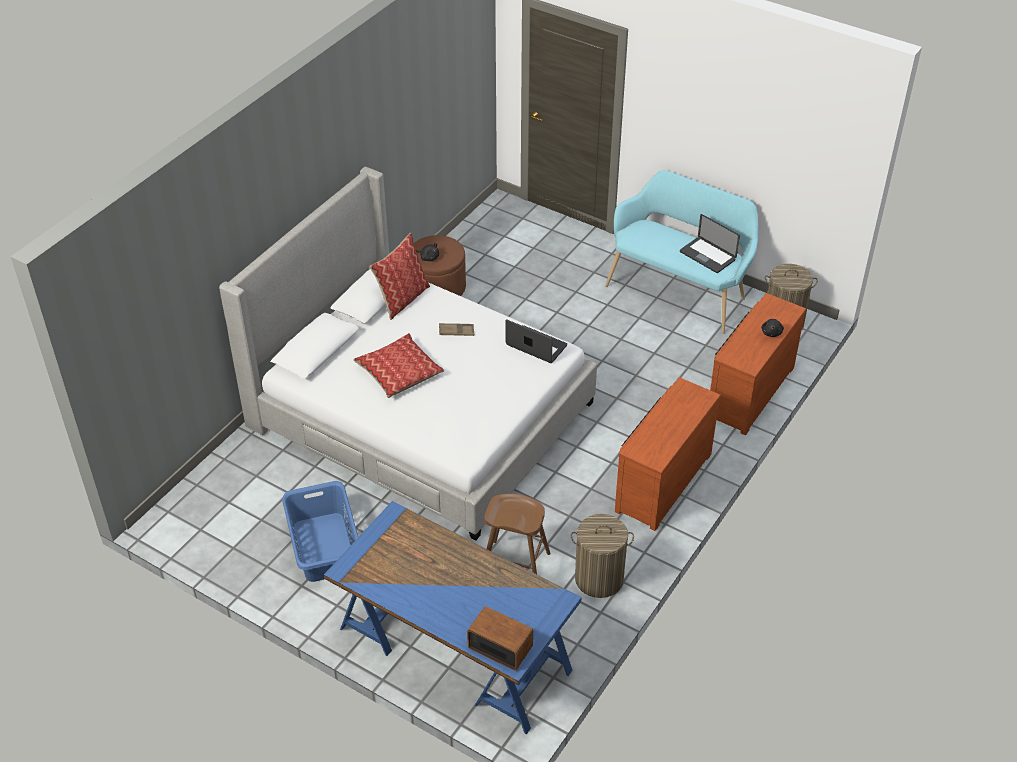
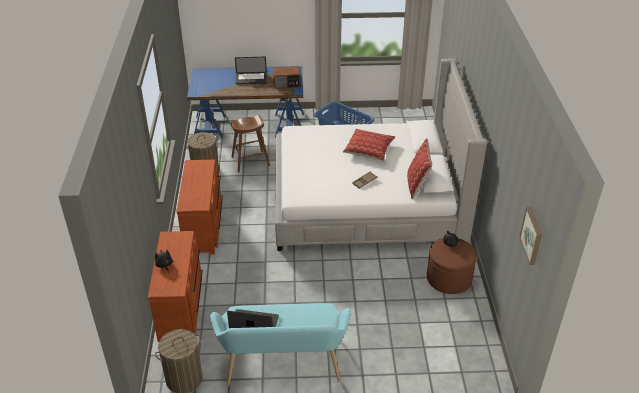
camera: 145 degrees right, 5 degrees down
radio [467,606,533,671] -> radio moved to [273,67,301,89]
laptop [506,319,567,363] -> laptop moved to [235,57,267,84]
none -> picture [519,207,542,265]

